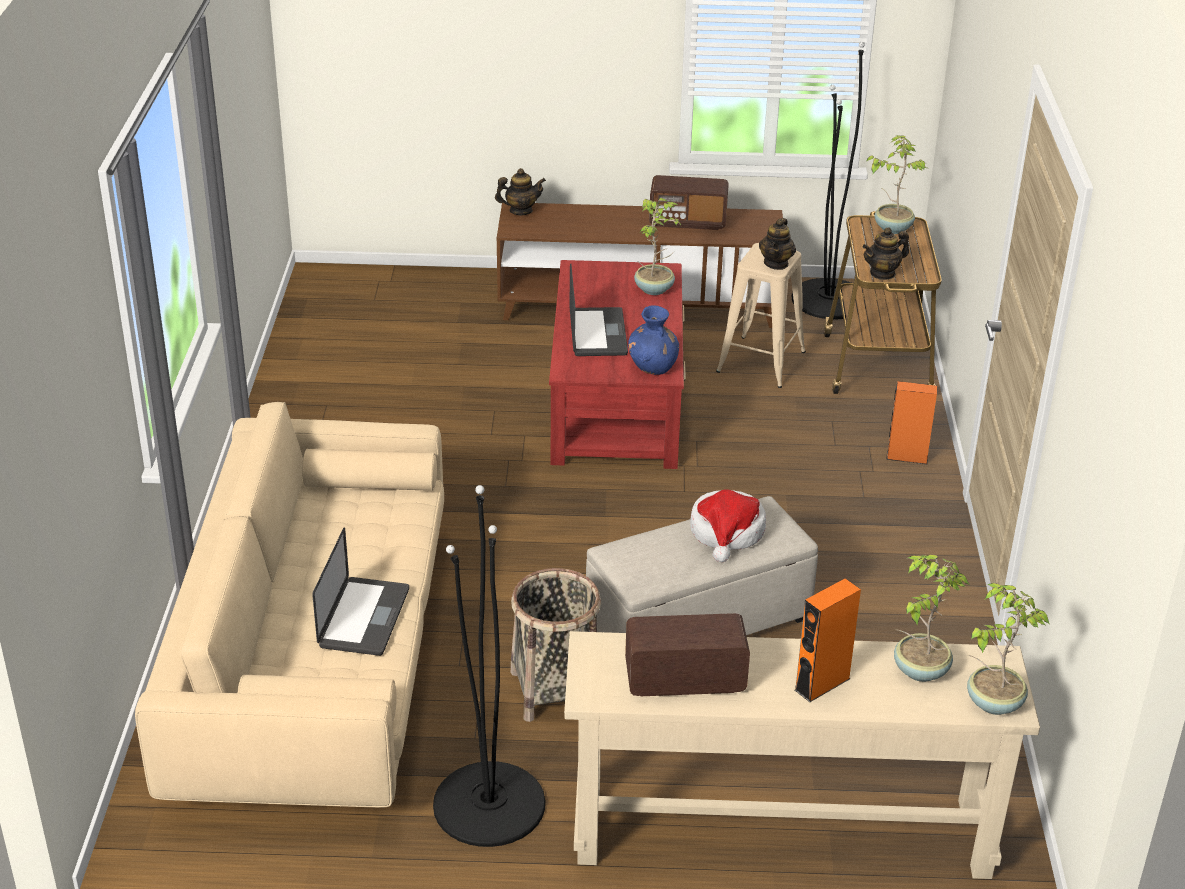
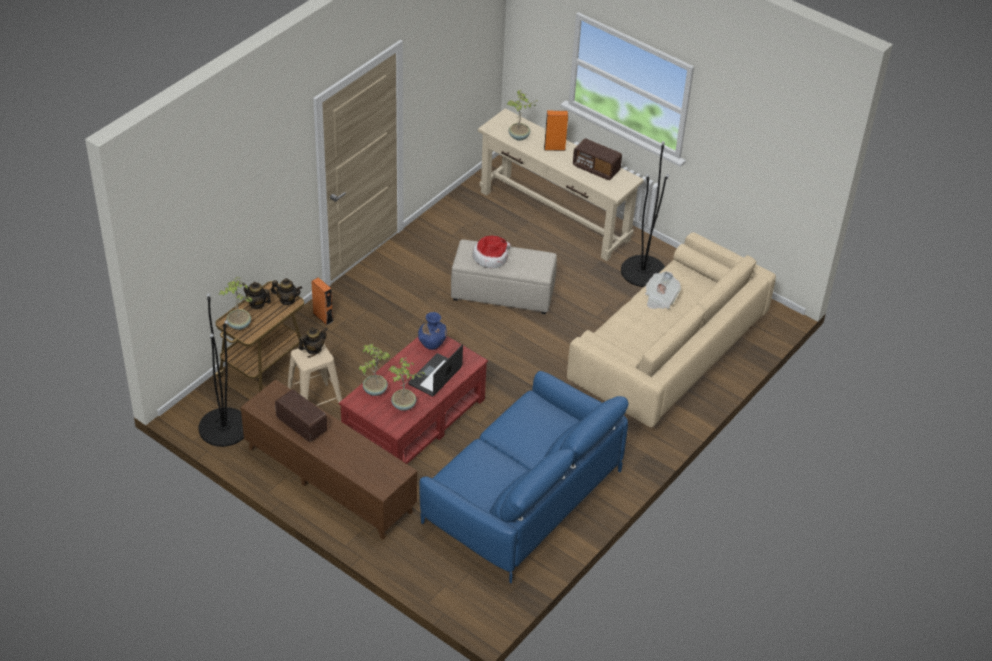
camera: 145 degrees left, 10 degrees up
laptop [312,527,409,656] -> newspaper [645,271,681,309]
teapot [495,168,546,215] -> teapot moved to [243,282,271,309]
basket [511,568,601,722] -> none
potted plant [967,583,1049,715] -> potted plant moved to [388,357,426,411]
none -> blue sofa [419,371,628,583]

